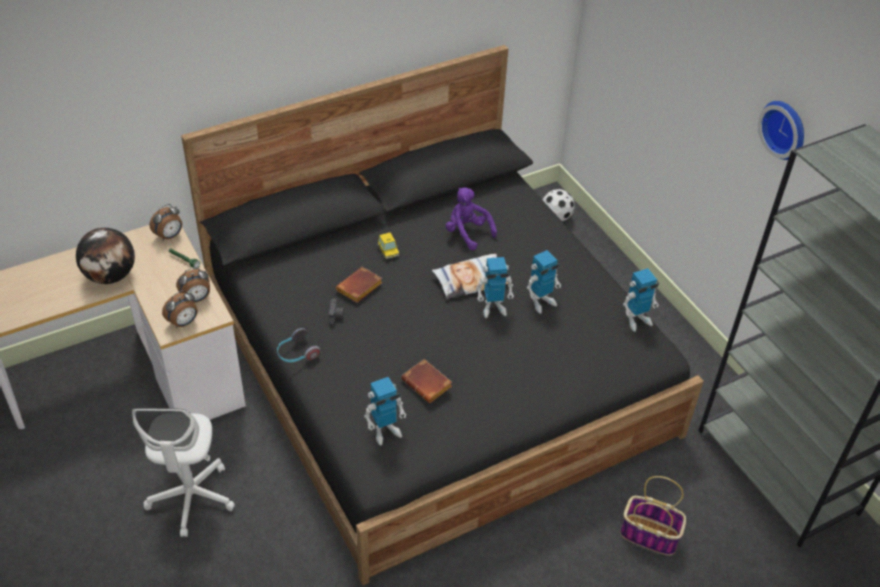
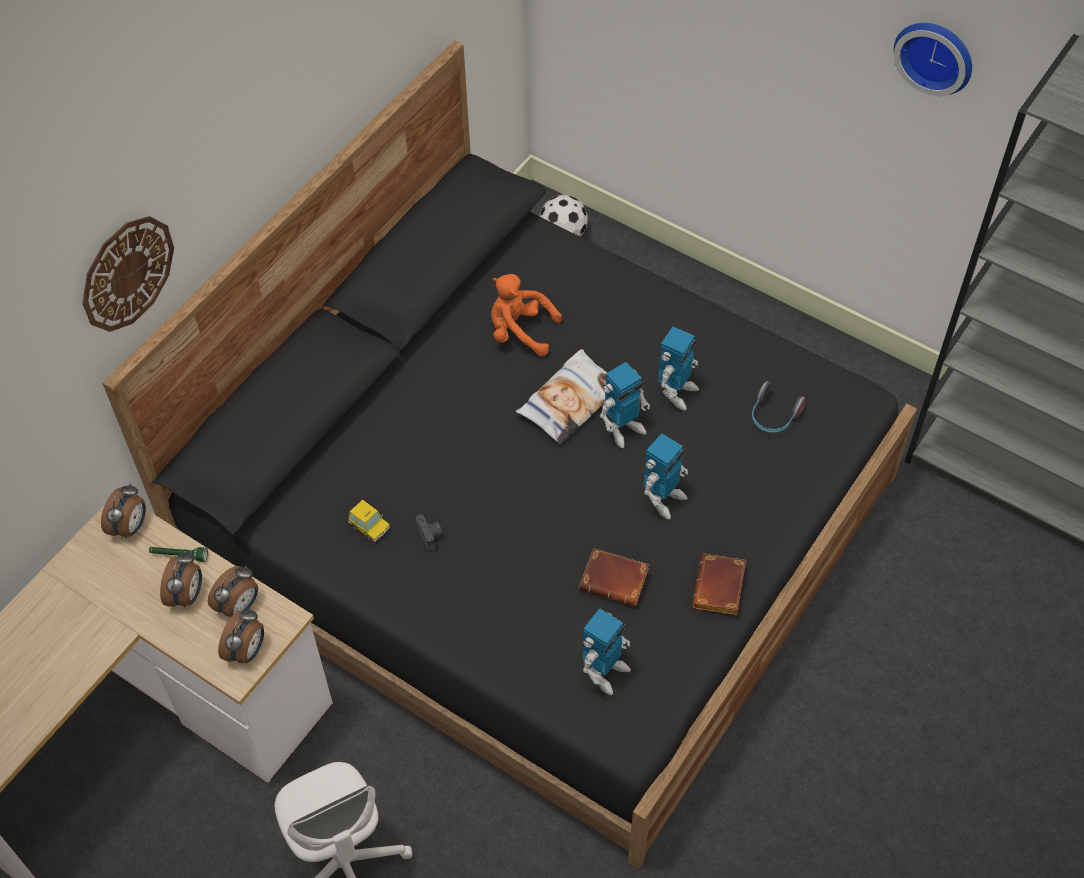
camera: 25 degrees left, 10 degrees up
globe [76,228,135,284] -> none
headphones [277,328,320,362] -> headphones moved to [752,381,805,432]
brown book [336,267,383,303] -> brown book moved to [692,554,746,615]
toy car [378,232,400,259] -> toy car moved to [348,499,390,542]
purple plush toy [446,187,497,250] -> orange plush toy [491,274,562,356]
basket [620,476,686,555] -> none
toy robot [623,268,659,332] -> toy robot moved to [644,433,688,519]
none -> wall clock [82,216,174,332]
none -> alarm clock [160,551,202,608]

